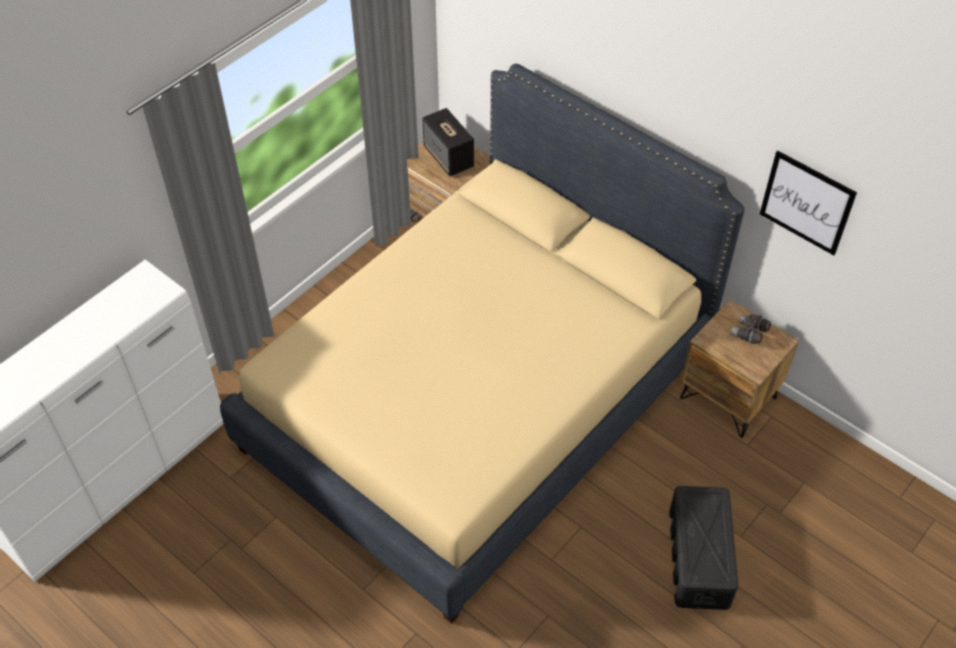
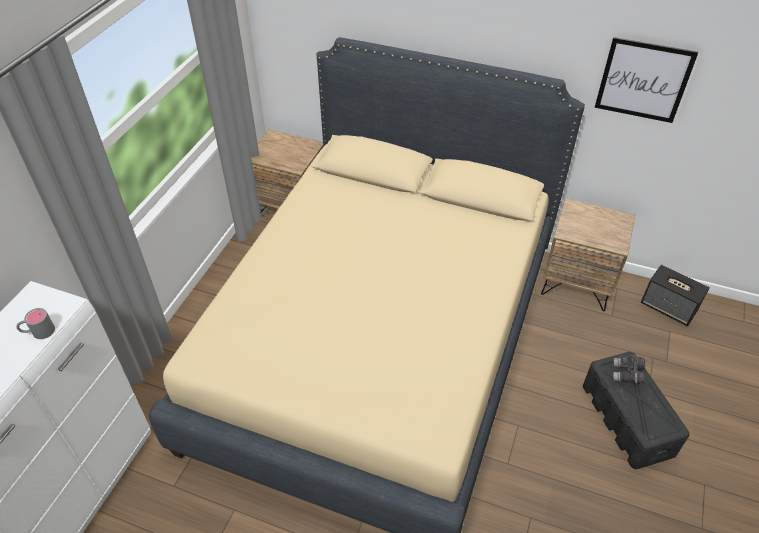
camera: 20 degrees left, 5 degrees down
speaker [422,108,474,176] -> speaker moved to [641,265,710,326]
grey binoculars [731,314,771,344] -> grey binoculars moved to [613,354,645,384]
none -> grey mug [16,308,55,339]

